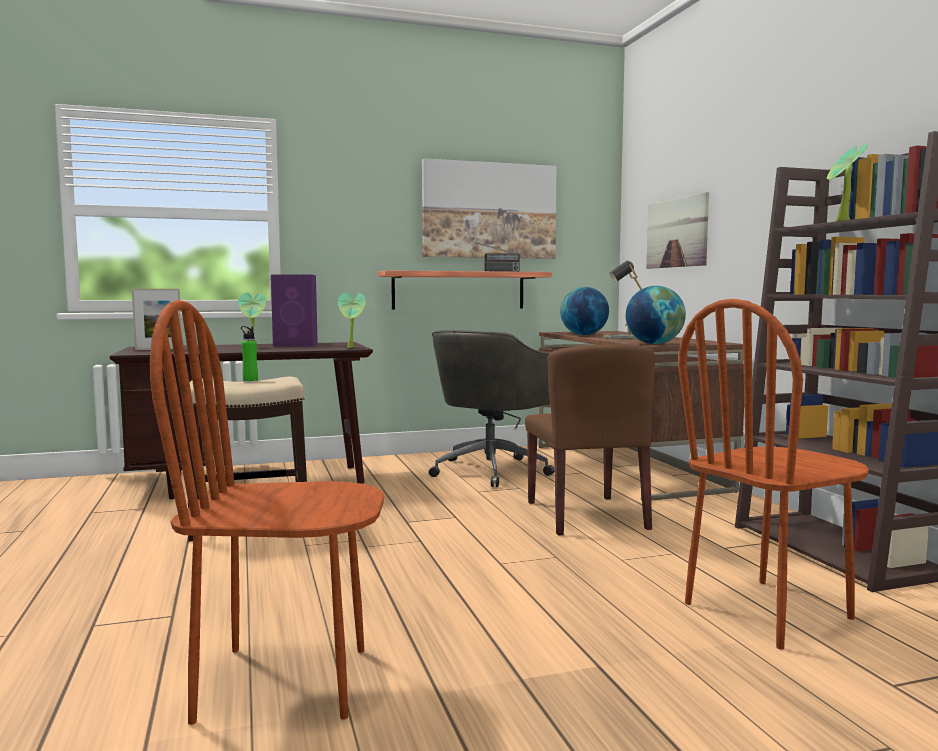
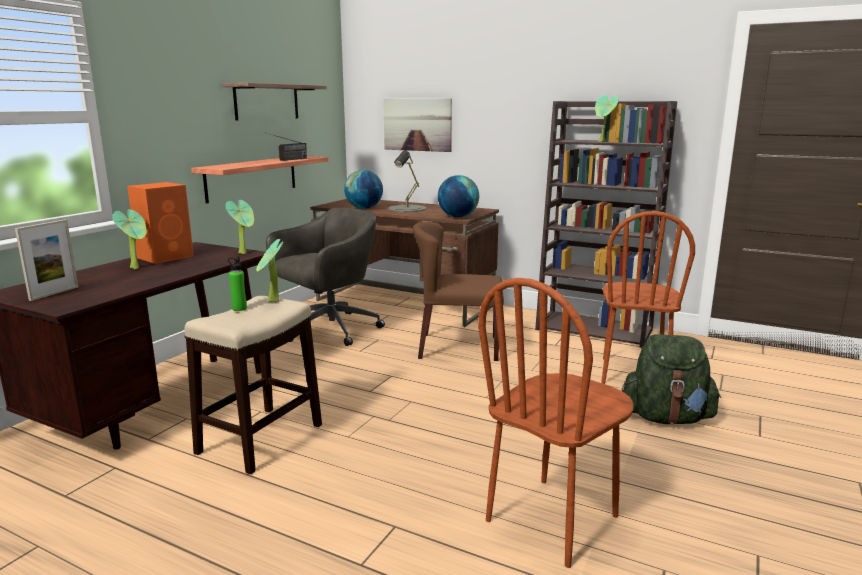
camera: 45 degrees left, 10 degrees up
purple speaker [271,274,318,346] -> orange speaker [127,182,194,264]
picture [422,158,557,259] -> shelf [223,83,327,120]
grey office chair [429,330,554,487] -> grey office chair turned 120 degrees counterclockwise [266,208,385,346]
brown chair [525,344,655,536] -> brown chair turned 150 degrees clockwise [413,222,504,361]
none -> potted plant [256,239,283,302]
none -> green backpack [622,334,721,424]

